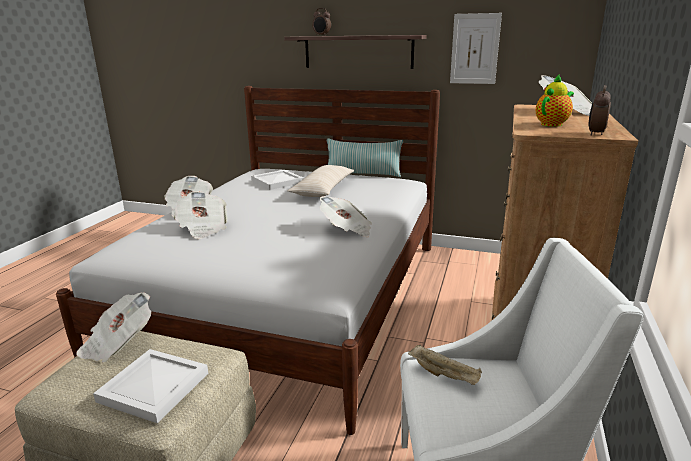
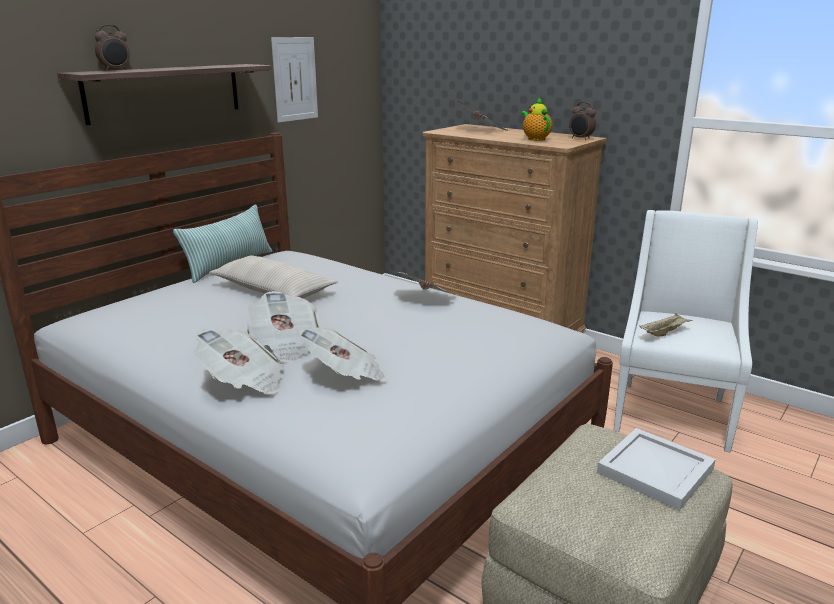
camera: 70 degrees left, 0 degrees up
newspaper [76,292,152,363] -> newspaper moved to [246,291,321,363]
white tray [251,170,303,190] -> none

